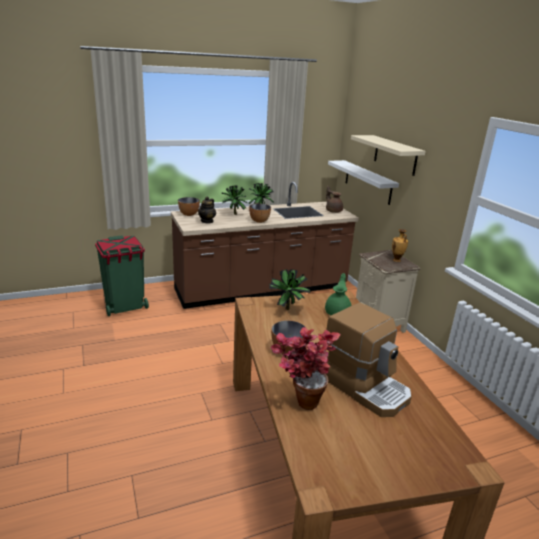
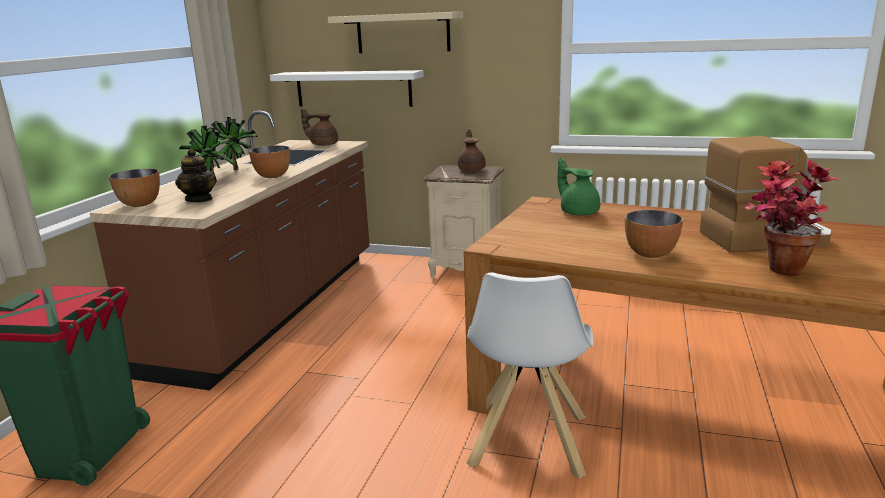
camera: 50 degrees left, 5 degrees down
potted plant [269,269,310,310] -> none
vase [392,229,408,262] -> brown teapot [458,129,486,171]
none -> white chair [466,272,593,479]

